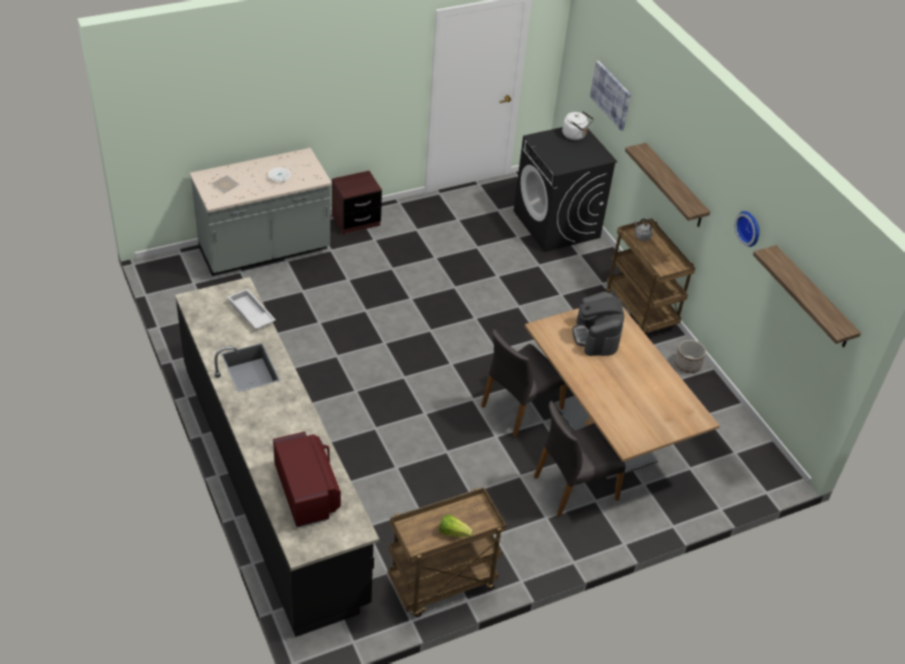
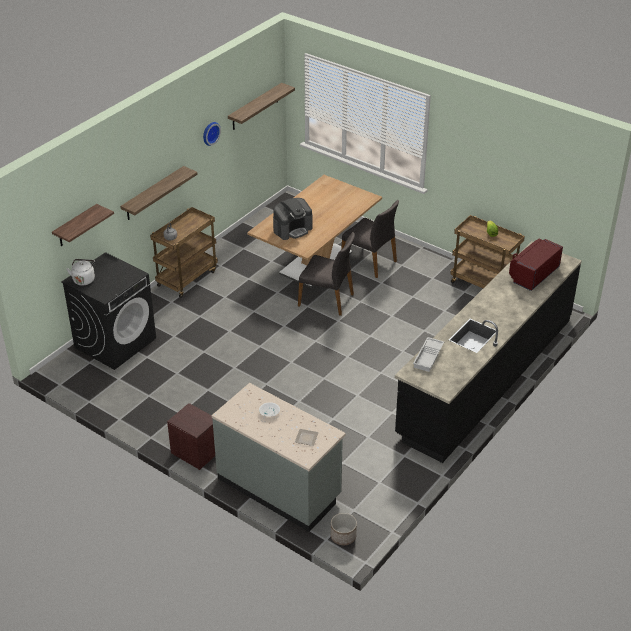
camera: 115 degrees left, 5 degrees down
picture [590,60,631,131] -> shelf [52,204,114,246]
planter [675,340,706,373] -> planter moved to [331,513,357,545]

